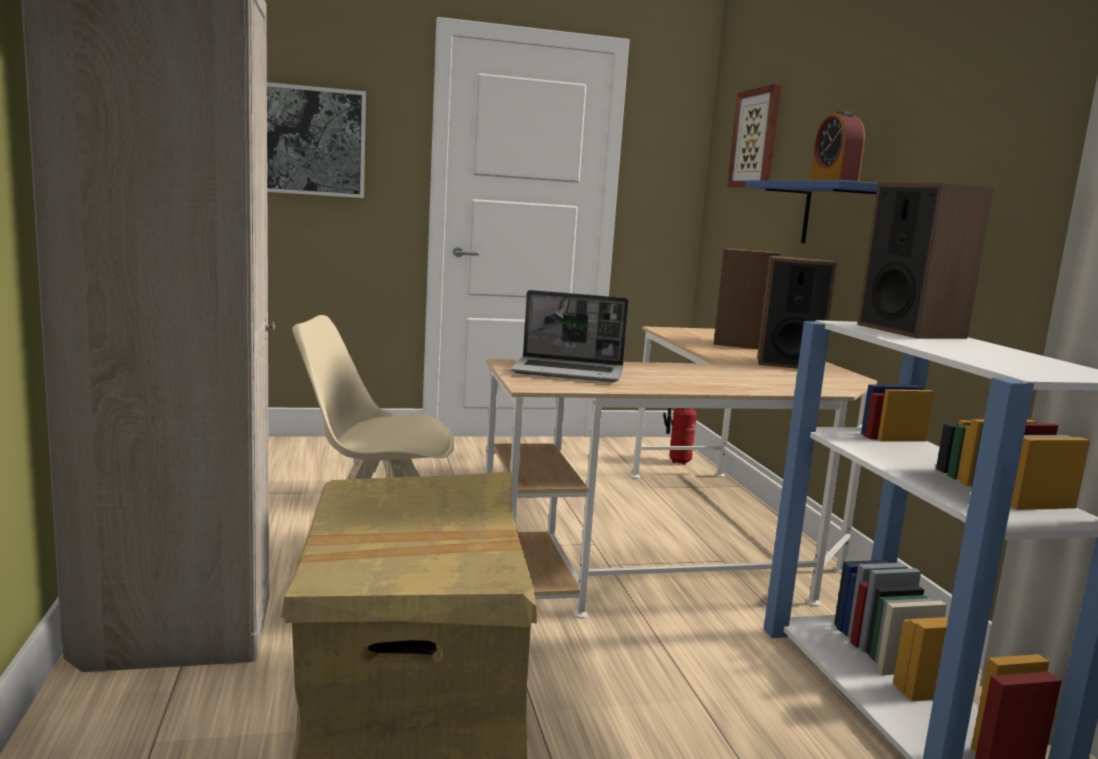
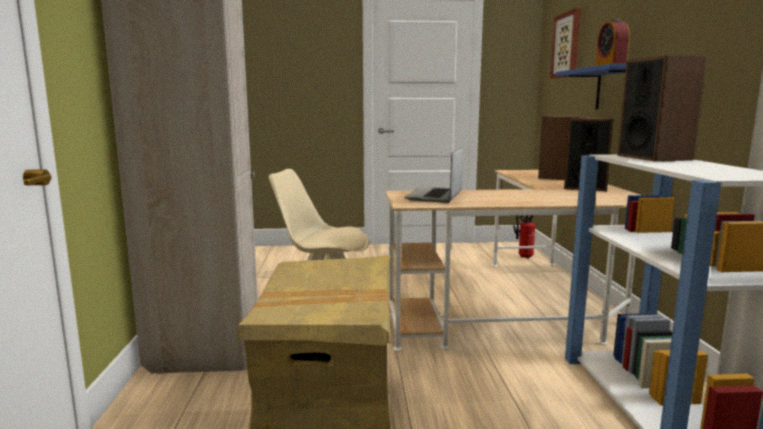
camera: 10 degrees right, 0 degrees up
picture [267,82,366,198] -> none
laptop [511,290,629,382] -> laptop turned 90 degrees clockwise [404,147,463,203]

